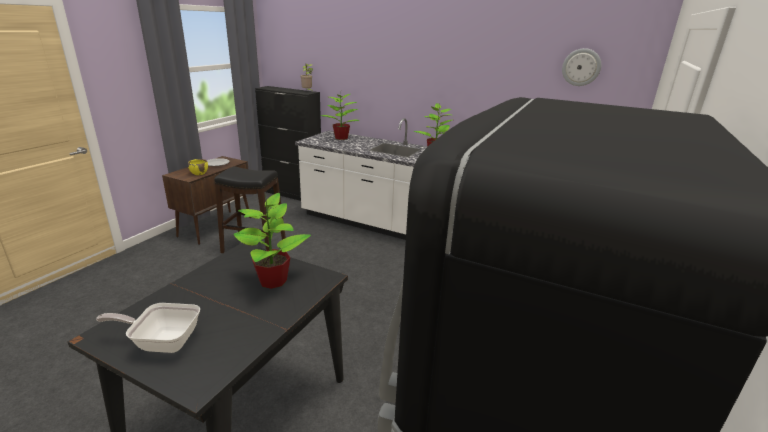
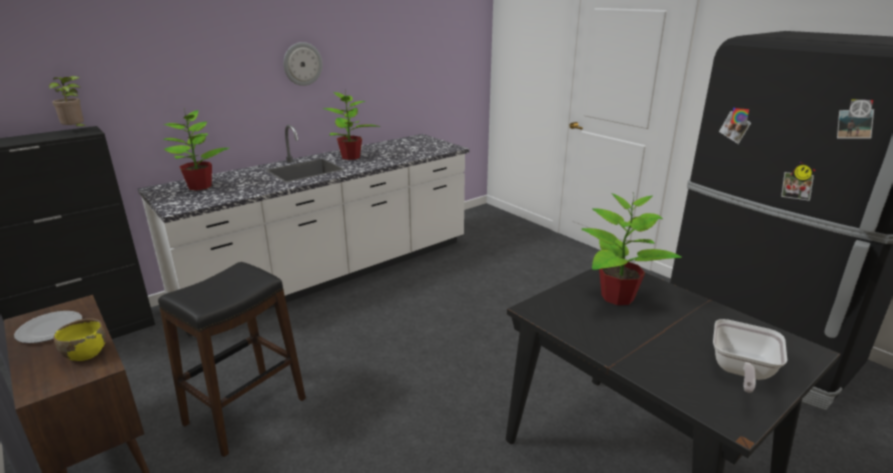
camera: 65 degrees left, 0 degrees up
wall clock [562,48,601,86] -> wall clock moved to [283,42,322,86]

